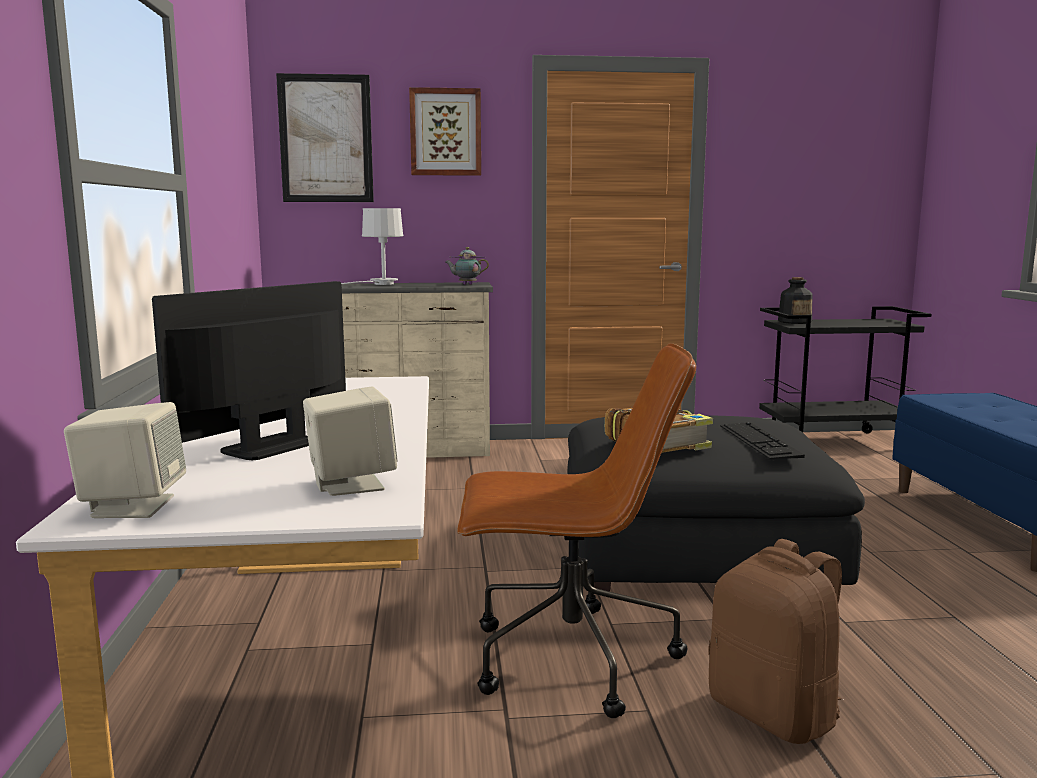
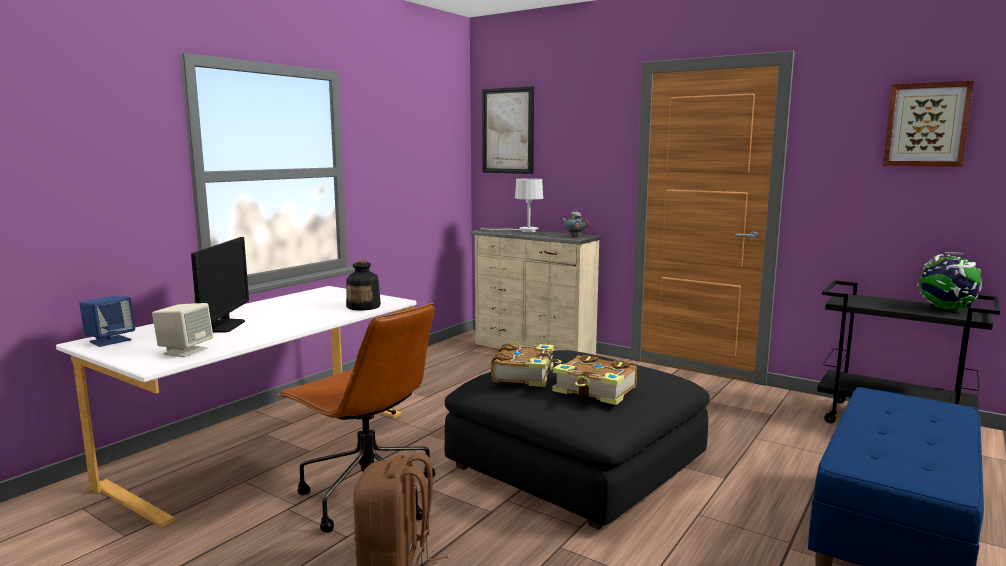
camera: 40 degrees right, 0 degrees up
beige speaker [64,402,186,518] -> blue speaker [79,296,135,347]
monitor [152,281,346,460] -> monitor turned 105 degrees clockwise [191,237,249,333]
picture [409,87,481,176] -> picture moved to [883,80,974,167]
keyboard [720,422,805,459] -> book [552,355,637,405]
bottle [778,277,812,324] -> bottle moved to [346,260,381,311]
none -> globe [917,252,982,310]

